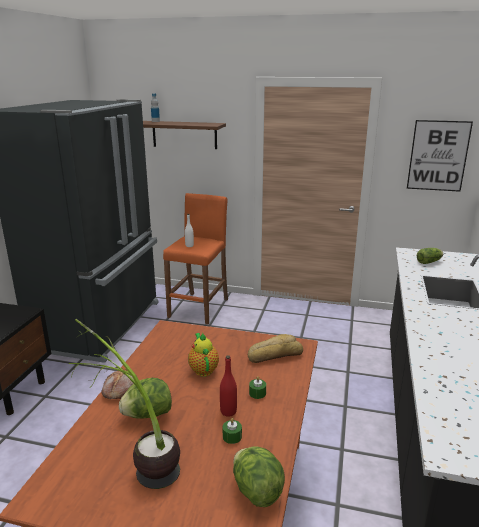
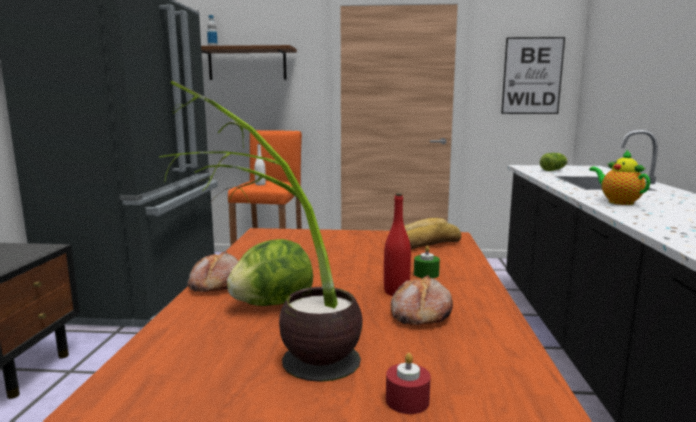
camera: 10 degrees left, 10 degrees down
teapot [188,333,219,376] -> teapot moved to [589,149,650,205]
green candle [223,418,242,444] -> bread [391,275,453,325]
lettuce [233,446,285,507] -> none
none -> red candle [386,353,431,414]

